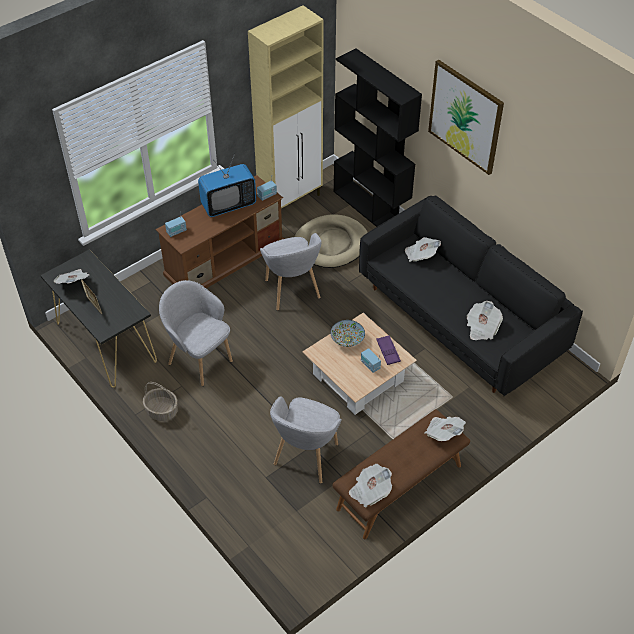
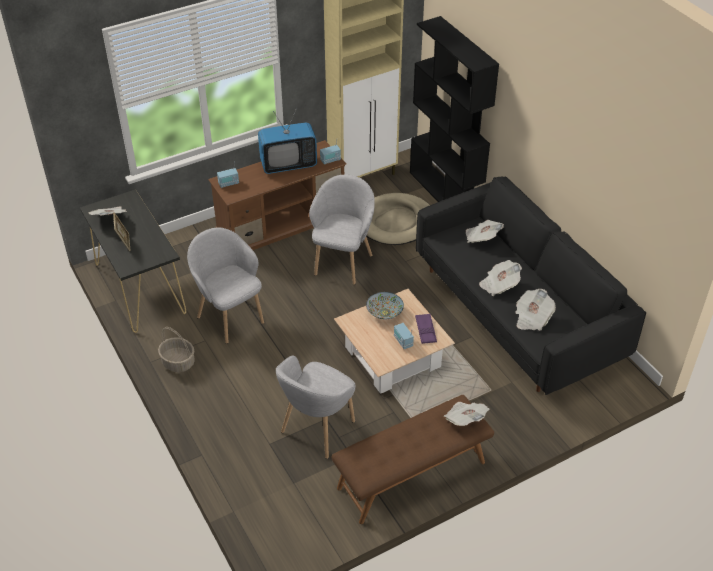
camera: 10 degrees right, 5 degrees down
grey armchair [260,233,321,311] -> grey armchair turned 150 degrees counterclockwise [309,175,375,285]
newspaper [349,464,392,508] -> newspaper moved to [479,260,522,296]
picture [428,60,504,175] -> none

